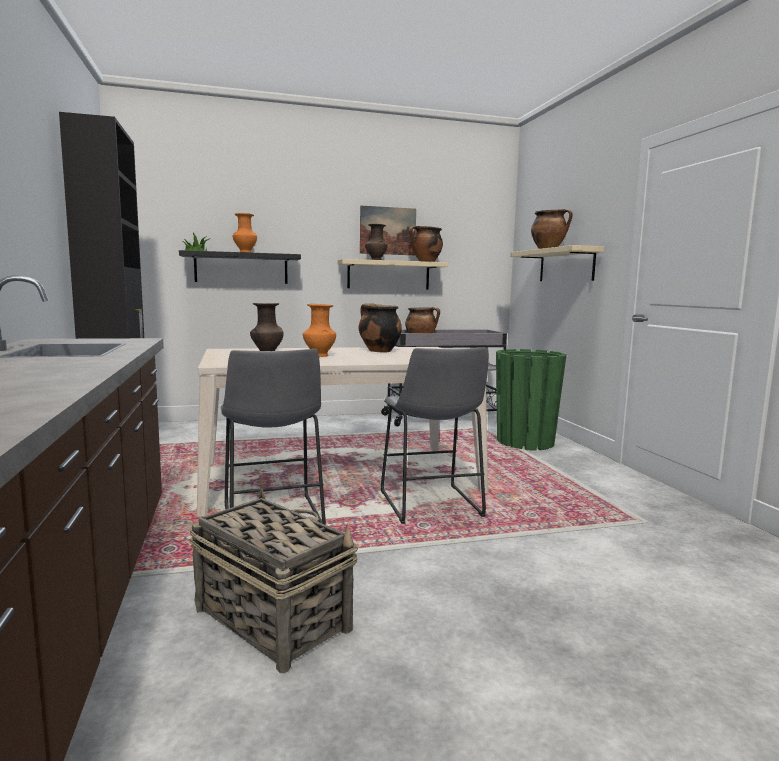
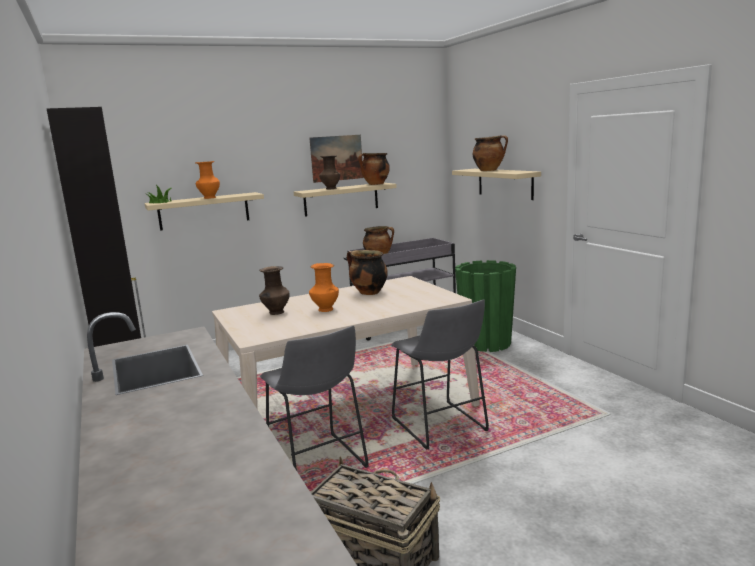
camera: 10 degrees left, 5 degrees up
black shelf [179,250,301,284] -> beige shelf [144,192,264,231]

